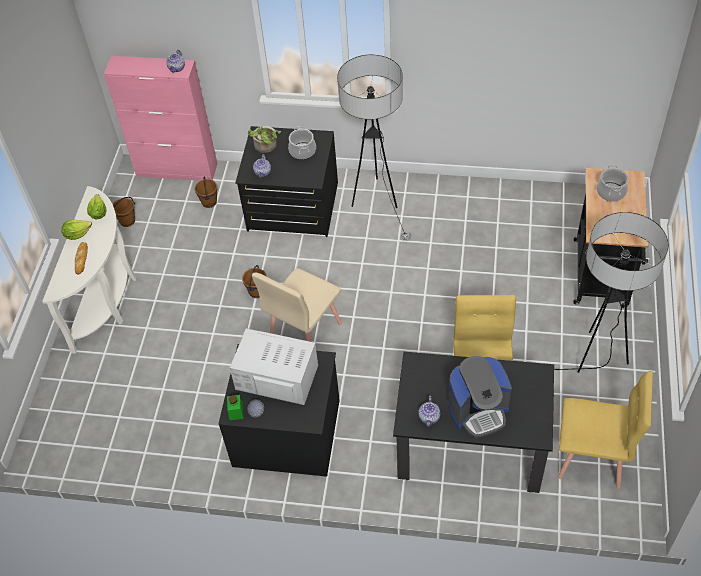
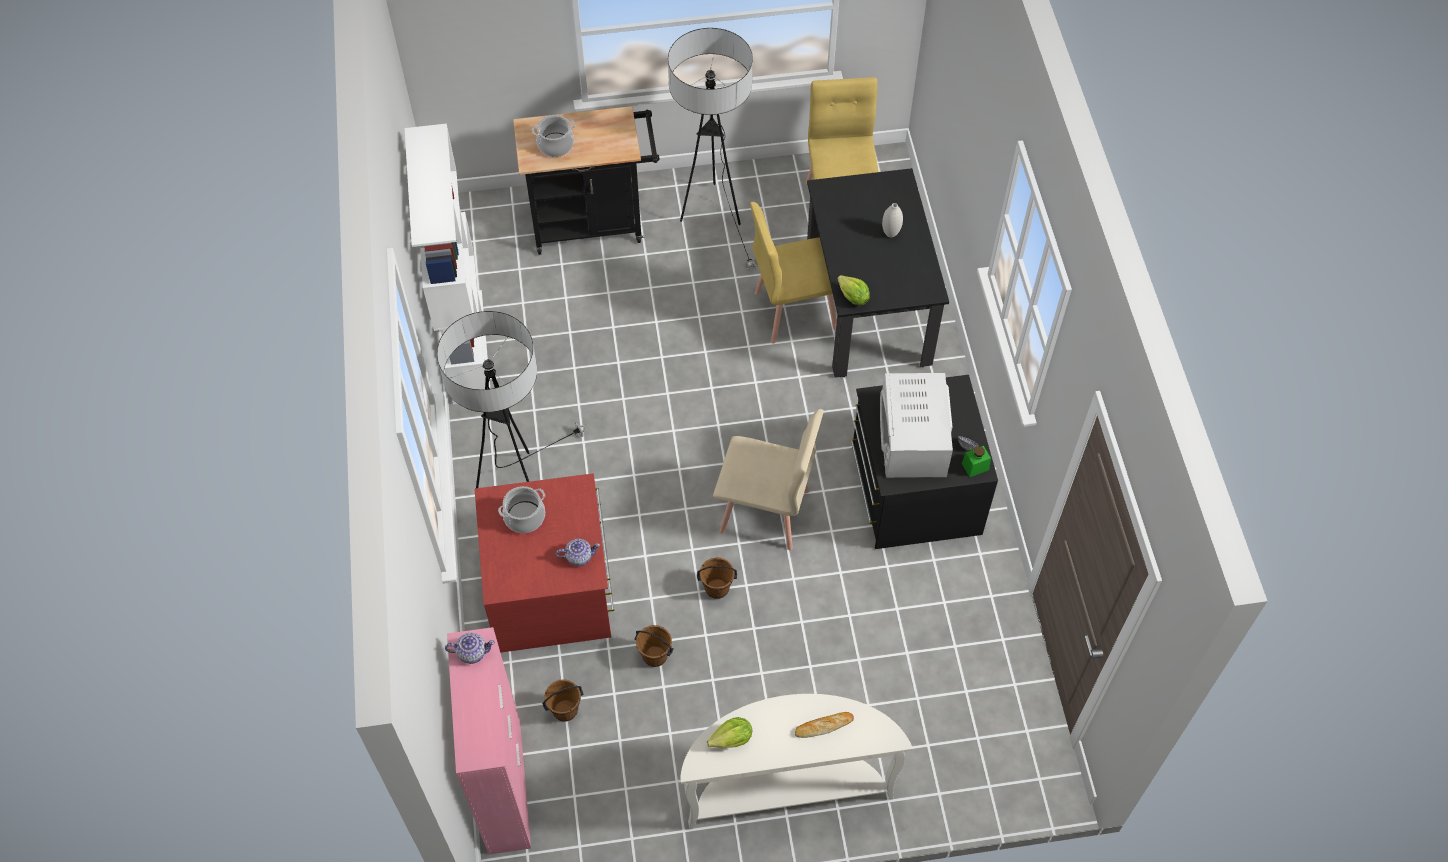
camera: 110 degrees left, 5 degrees up
lettuce [61,220,92,240] -> lettuce moved to [838,275,870,305]
brown bucket [113,197,135,227] -> brown bucket moved to [635,625,674,667]
black dresser [235,126,338,237] -> red dresser [474,473,614,653]
potted plant [248,126,281,153] -> none
teapot [419,396,440,427] -> none
coffee machine [448,356,512,438] -> white vase [882,203,903,237]
none -> white bookcase [405,124,490,405]

